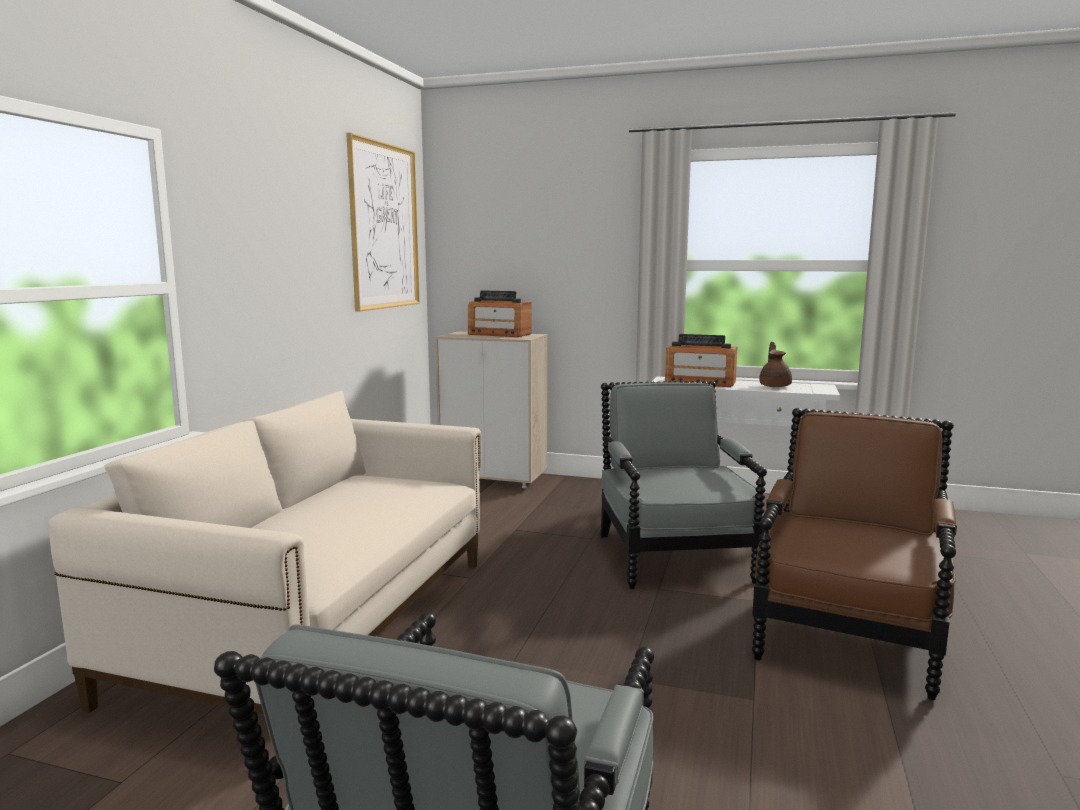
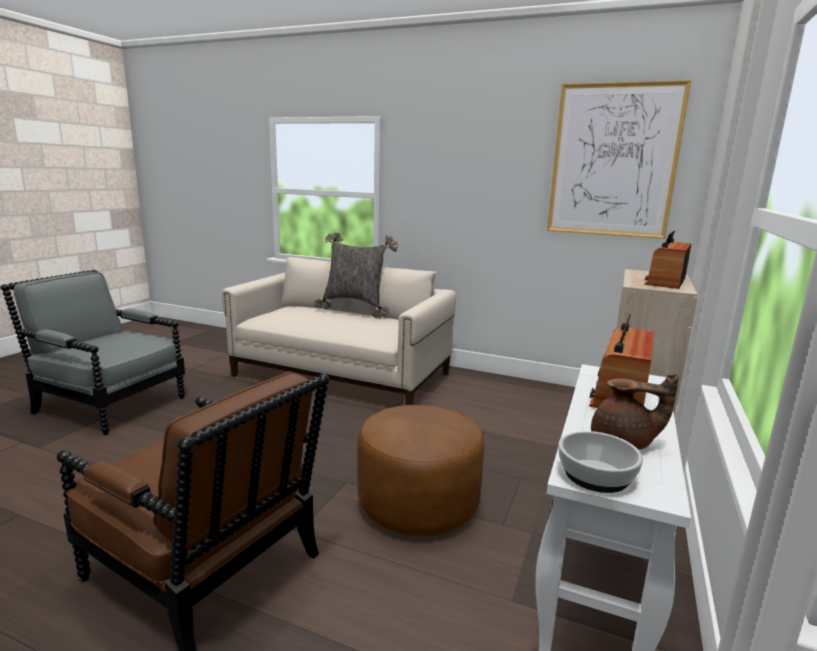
camera: 95 degrees right, 5 degrees up
grey armchair [600,381,767,589] -> brown ottoman [357,405,485,536]
none -> pillow [313,233,398,319]
none -> bowl [559,431,643,493]

